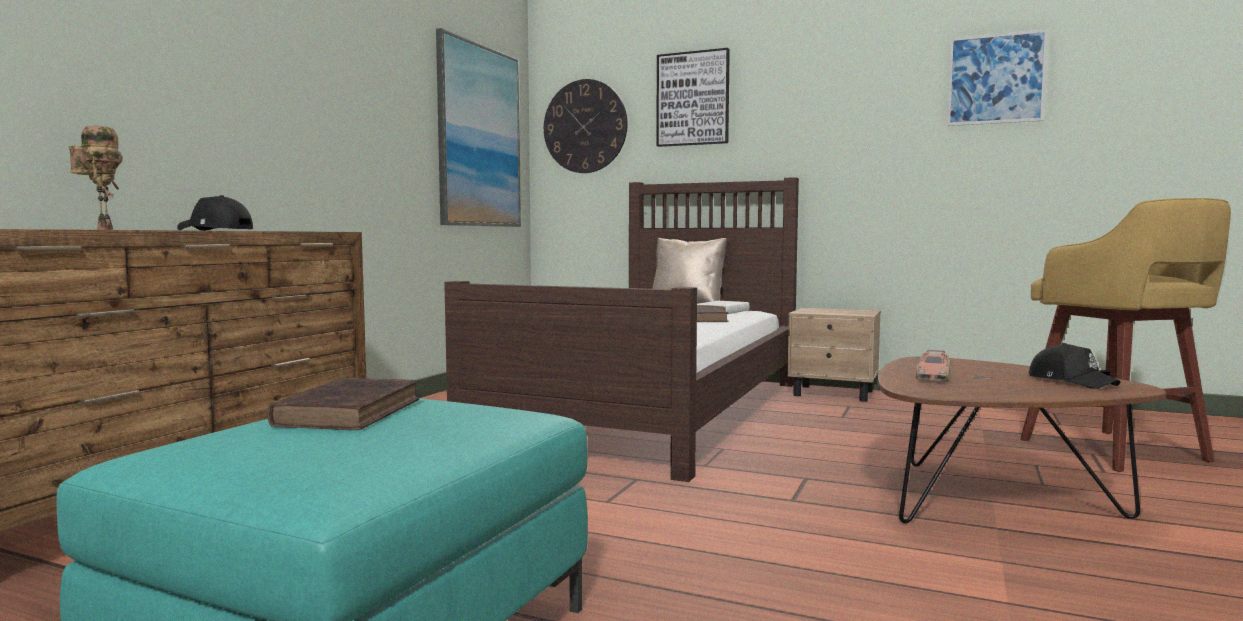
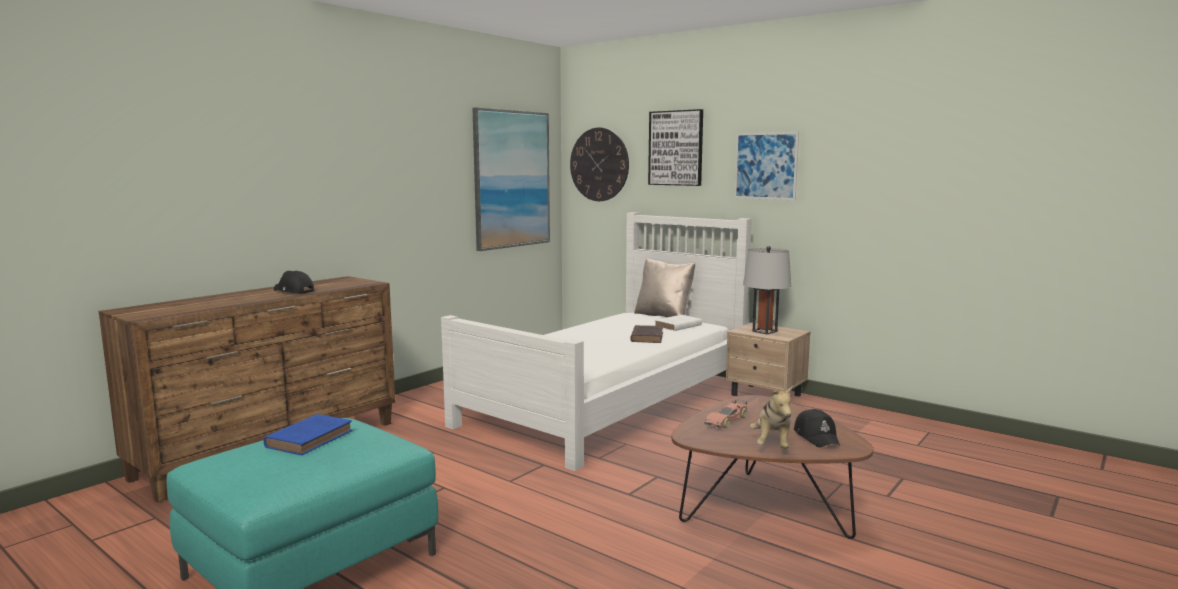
camera: 15 degrees right, 5 degrees up
toy robot [69,126,123,230] -> none
brown book [267,378,419,430] -> blue book [264,414,352,455]
brown bed [444,177,799,482] -> white bed [441,212,752,471]
picture [947,29,1048,126] -> picture moved to [734,132,799,200]
yellow stool [1020,198,1231,472] -> none
none -> grey table lamp [743,246,791,334]
none -> plush toy [750,386,793,448]

